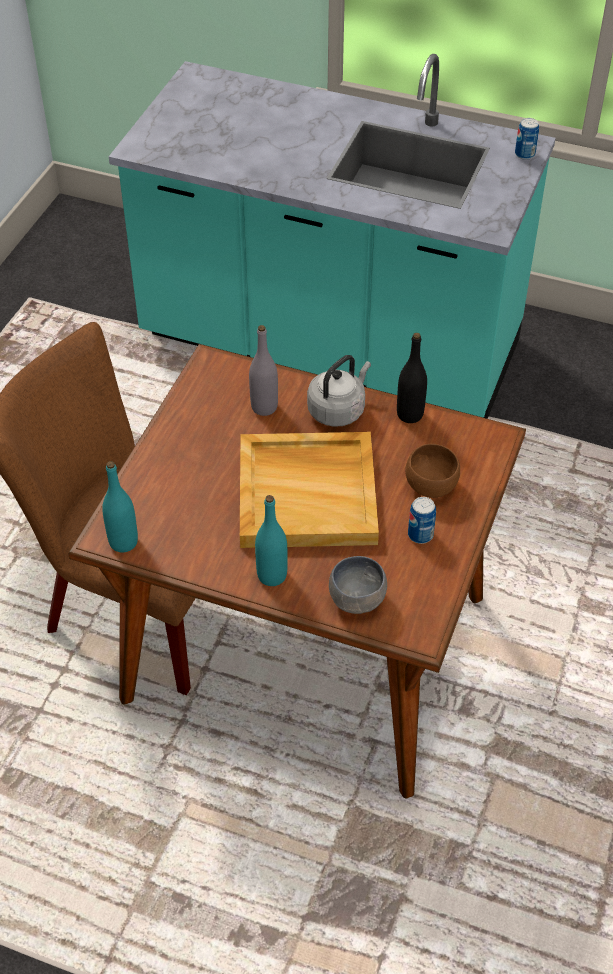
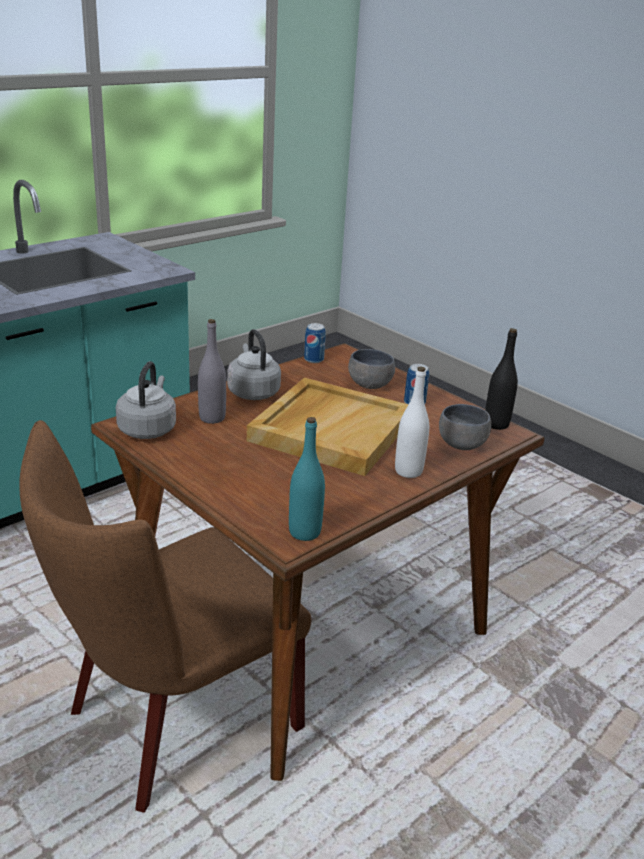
camera: 65 degrees left, 20 degrees down
turquoise bottle [255,495,288,586] -> white bottle [395,366,429,478]
black bottle [397,333,427,423] -> black bottle moved to [485,328,518,430]
brown bowl [405,444,460,498] -> grey bowl [348,349,395,389]
can [515,118,539,160] -> can moved to [304,323,326,363]
none -> grey kettle [116,361,176,439]

